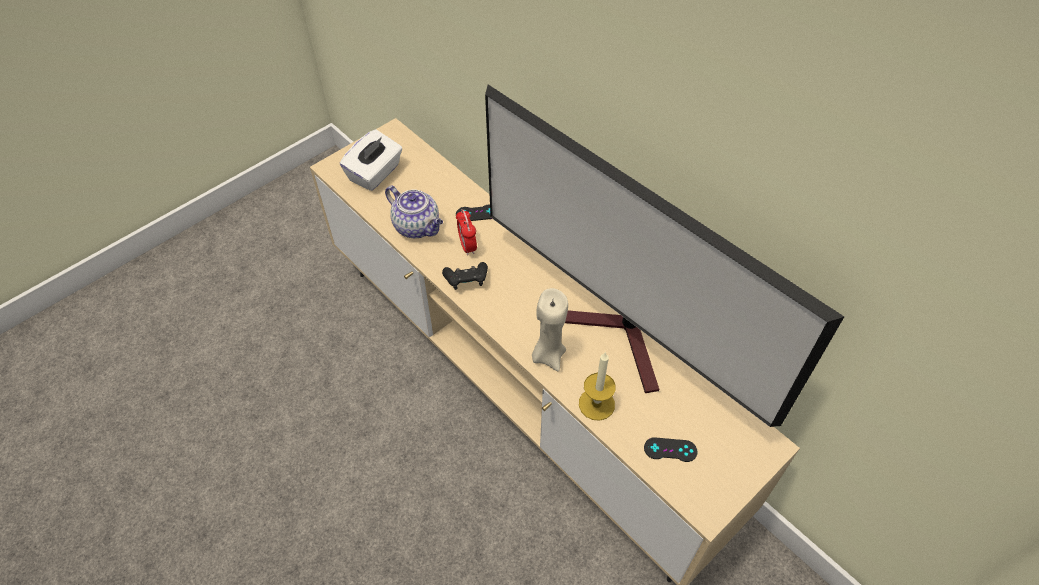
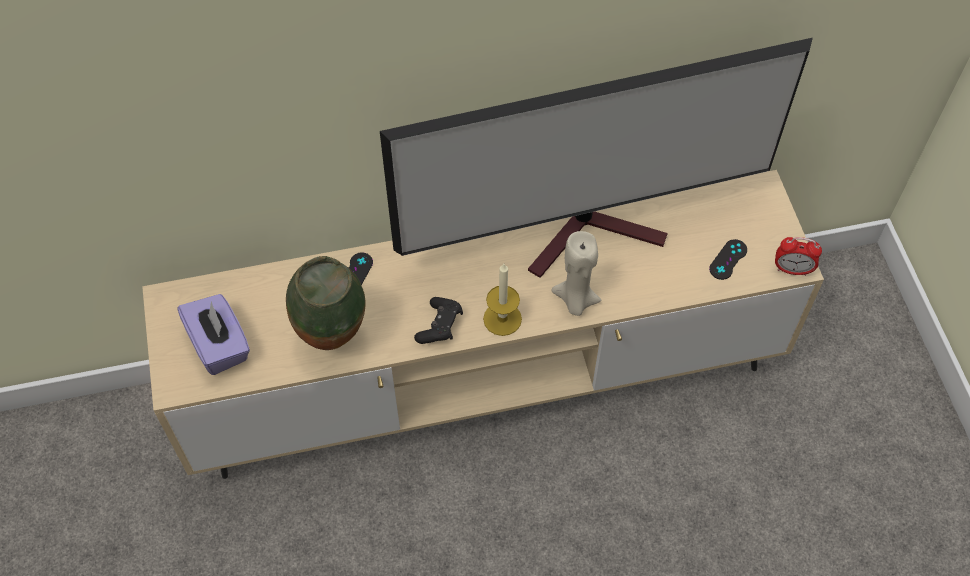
camera: 60 degrees left, 5 degrees up
white tissue box [340,129,402,191] -> purple tissue box [177,294,250,375]
teapot [385,186,443,238] -> vase [286,256,365,350]
alarm clock [456,209,477,256] -> alarm clock moved to [775,237,822,276]
candle [579,352,616,421] -> candle moved to [483,264,522,336]

